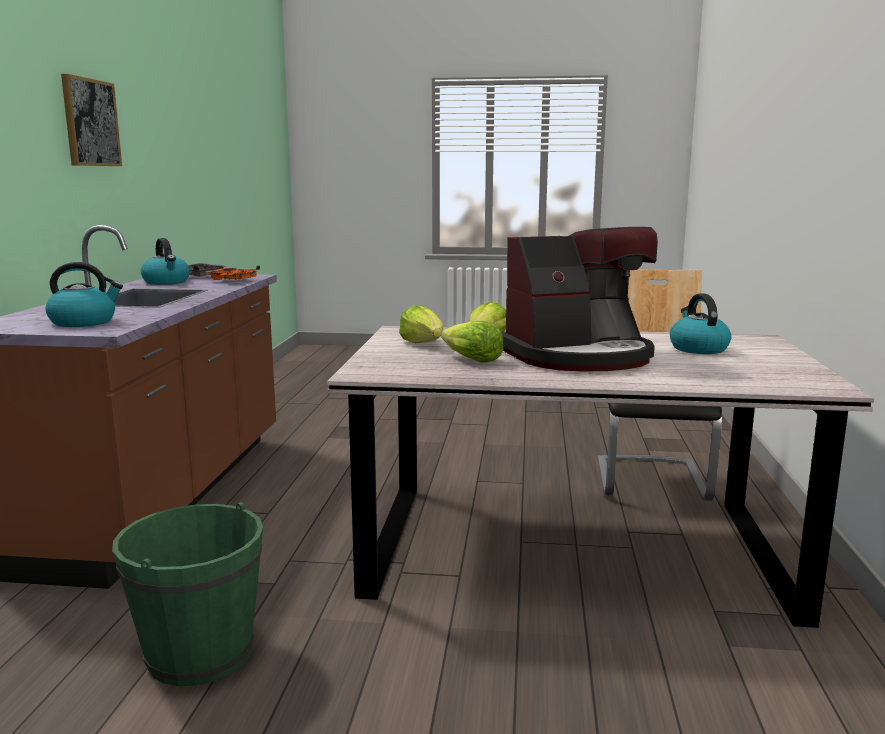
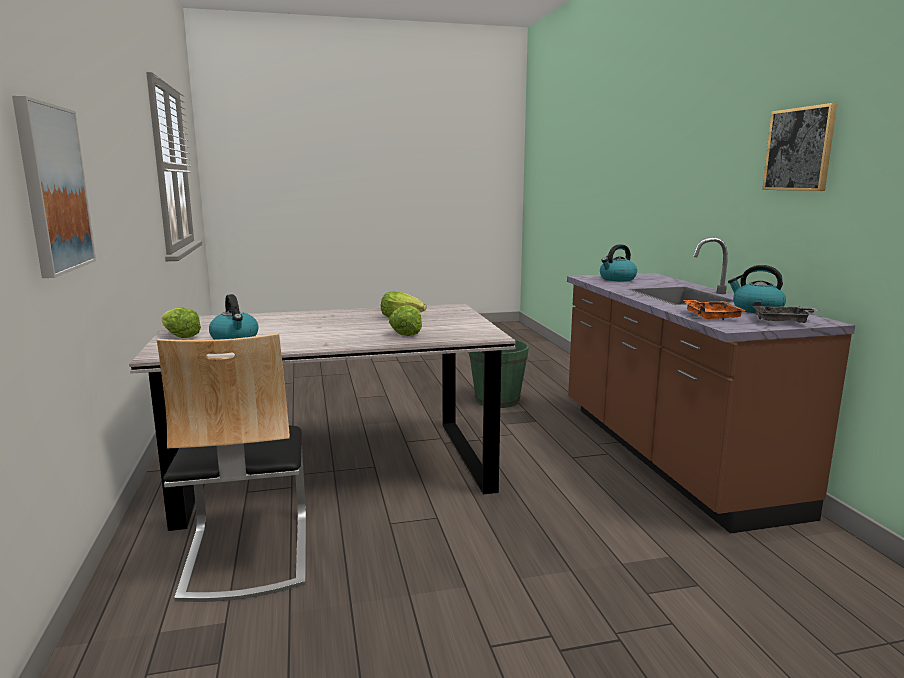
camera: 160 degrees right, 0 degrees up
lettuce [399,305,444,343] -> lettuce moved to [161,307,201,338]
coffee machine [502,227,658,372] -> none
none -> picture [12,96,96,278]

